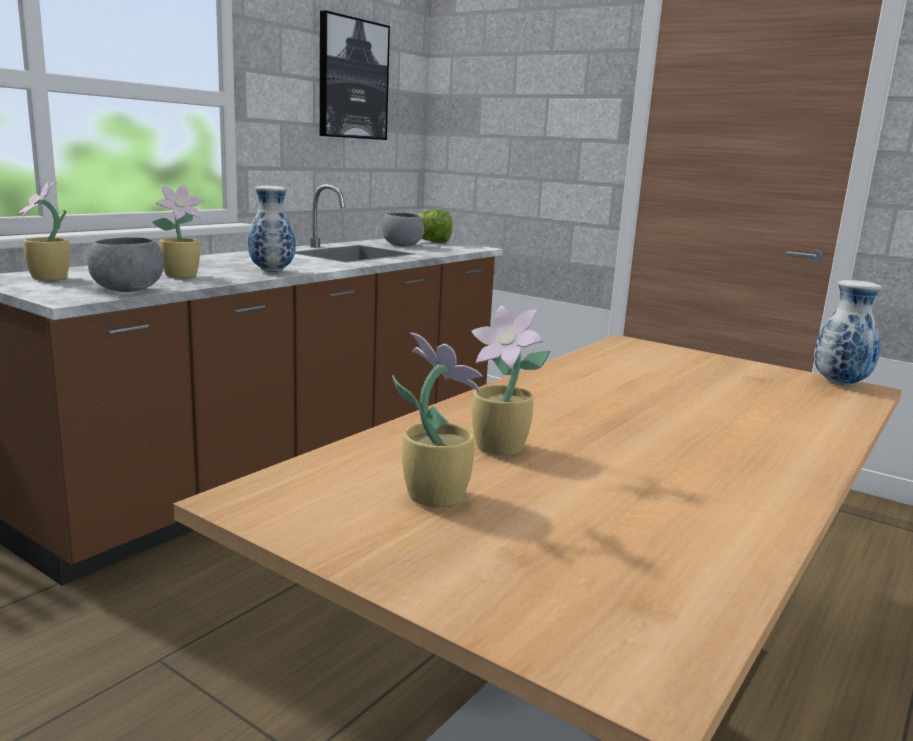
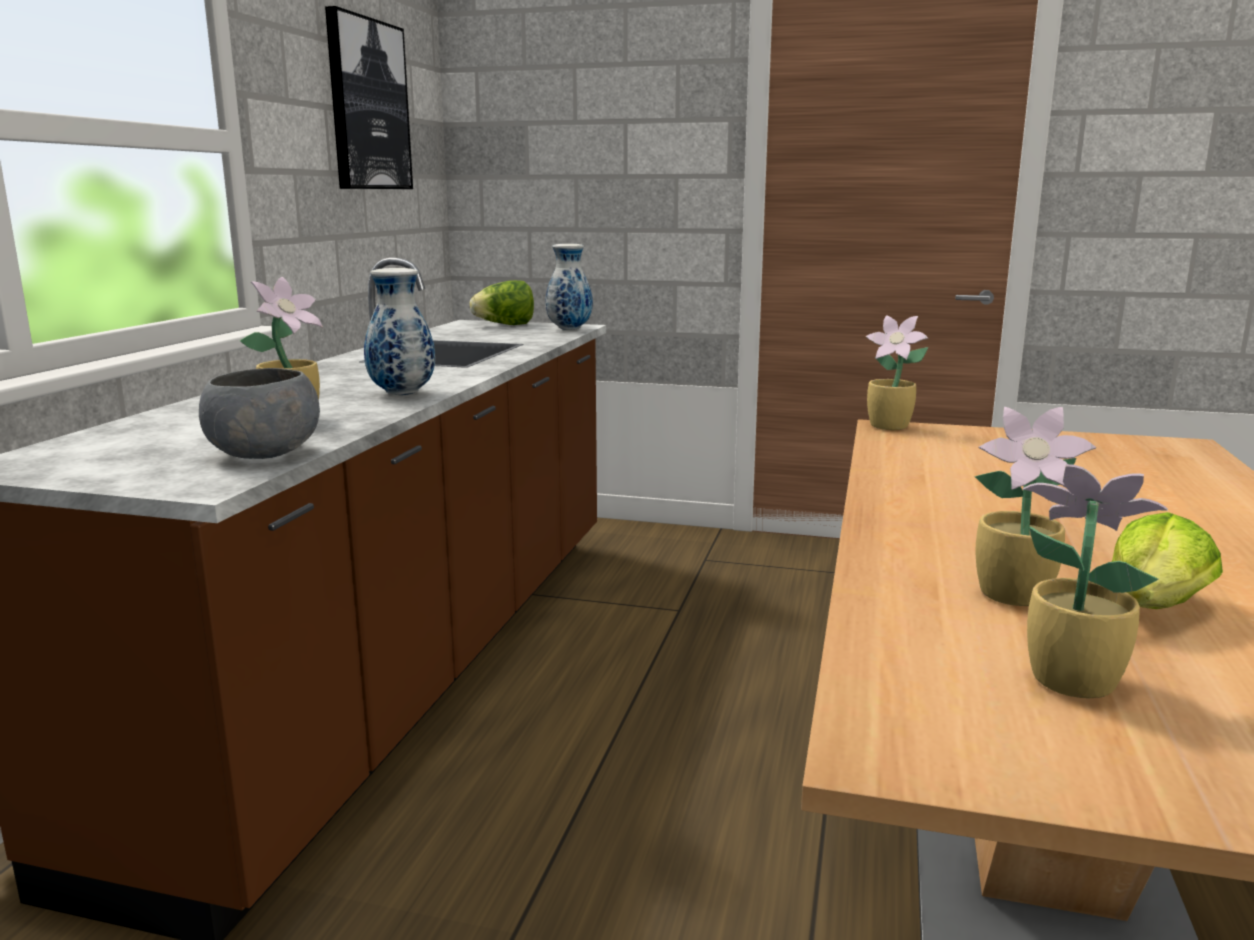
camera: 20 degrees left, 0 degrees up
potted plant [18,181,70,280] -> potted plant moved to [866,315,928,430]
grey bowl [381,213,424,246] -> none
vase [814,280,882,386] -> vase moved to [545,244,593,330]
none -> lettuce [1112,512,1223,609]

